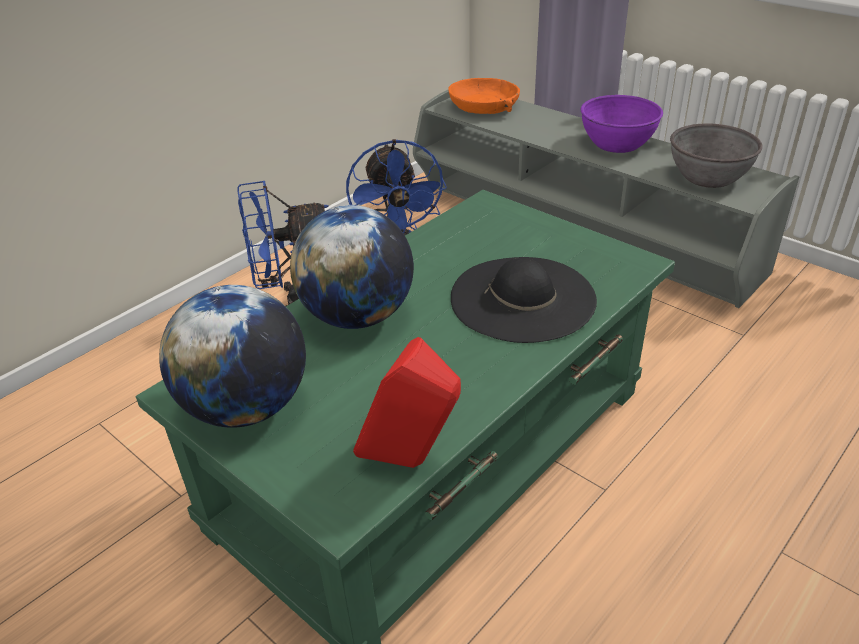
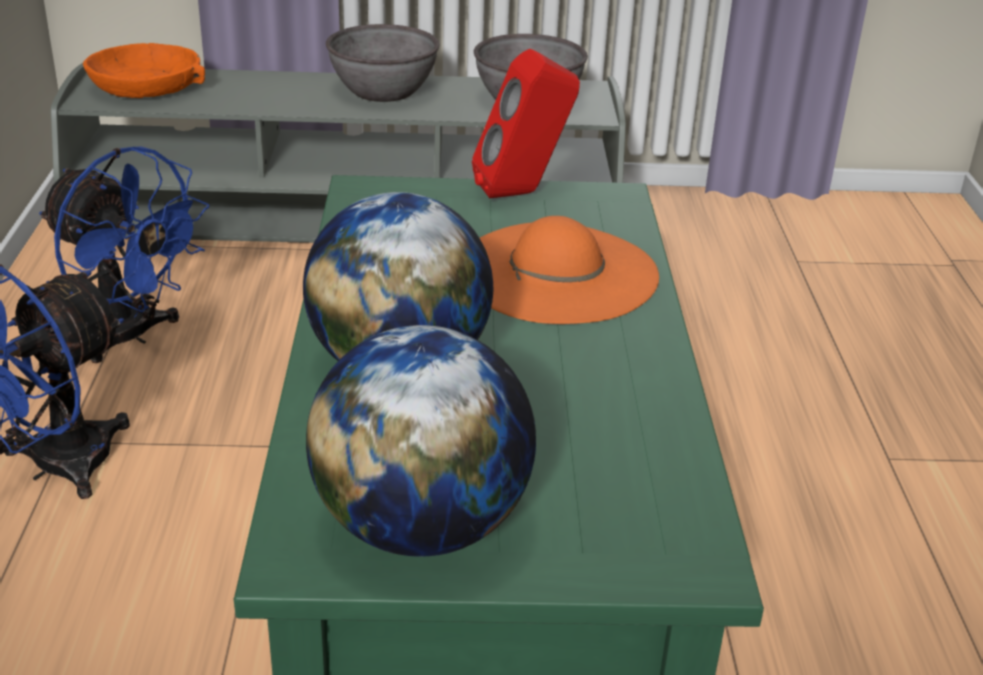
camera: 45 degrees left, 5 degrees down
red speaker [353,337,461,468] -> red speaker moved to [472,49,580,198]
black hat [451,257,597,343] -> orange hat [480,216,659,324]
purple bowl [581,95,663,153] -> grey bowl [326,24,439,102]

